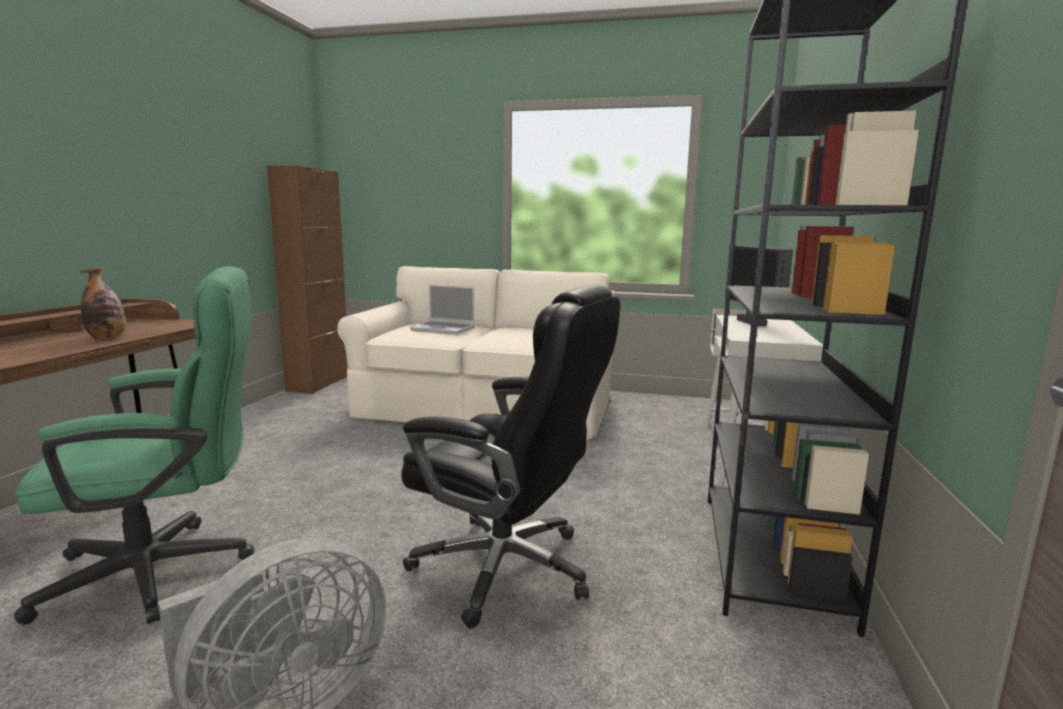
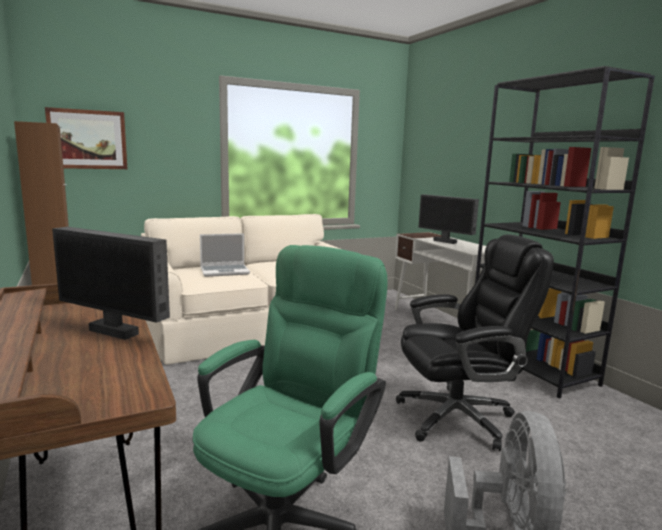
camera: 40 degrees left, 0 degrees up
bottle [80,267,126,339] -> monitor [52,227,170,340]
none -> picture [45,107,127,169]

